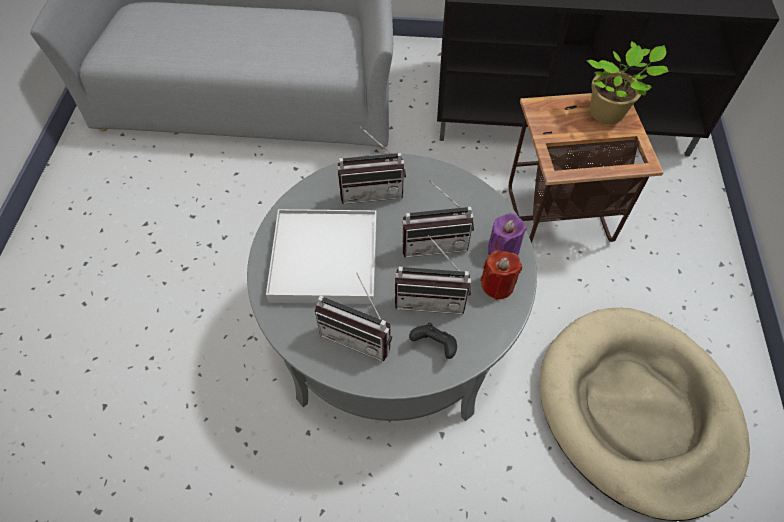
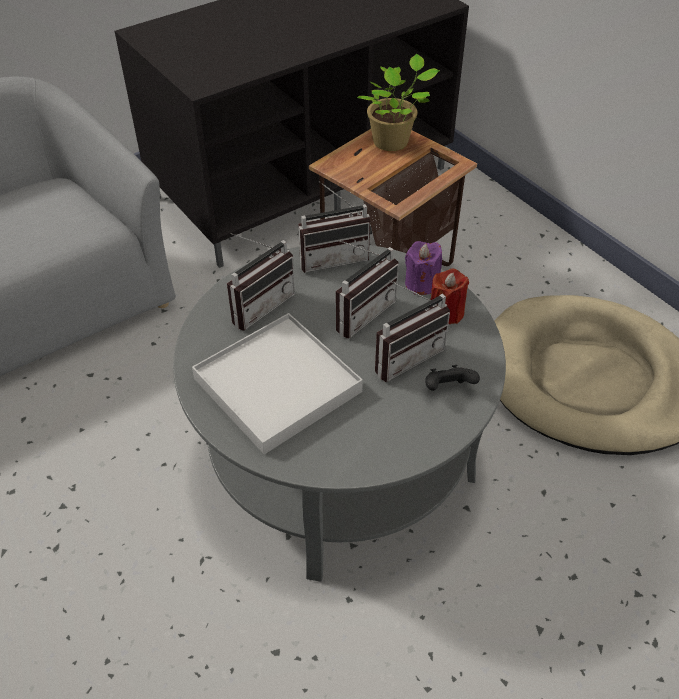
camera: 40 degrees left, 10 degrees down
radio [315,273,392,361] -> radio moved to [298,181,372,273]

